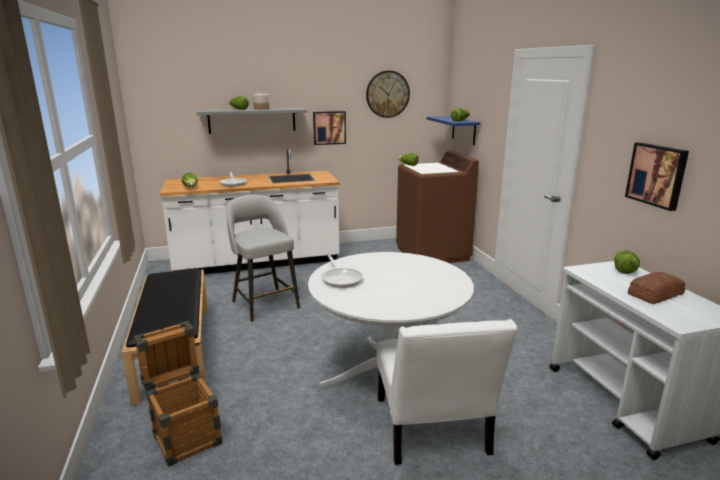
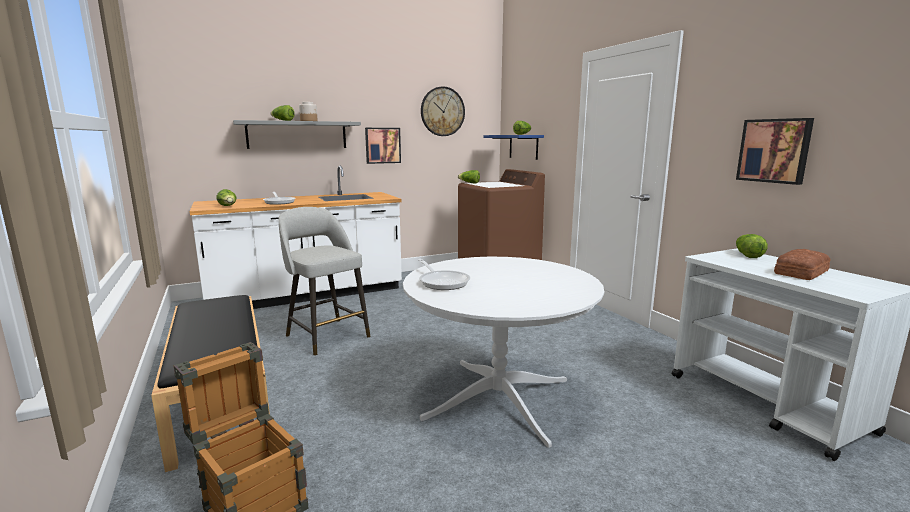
camera: 10 degrees left, 5 degrees down
white chair [377,319,518,465] -> none

